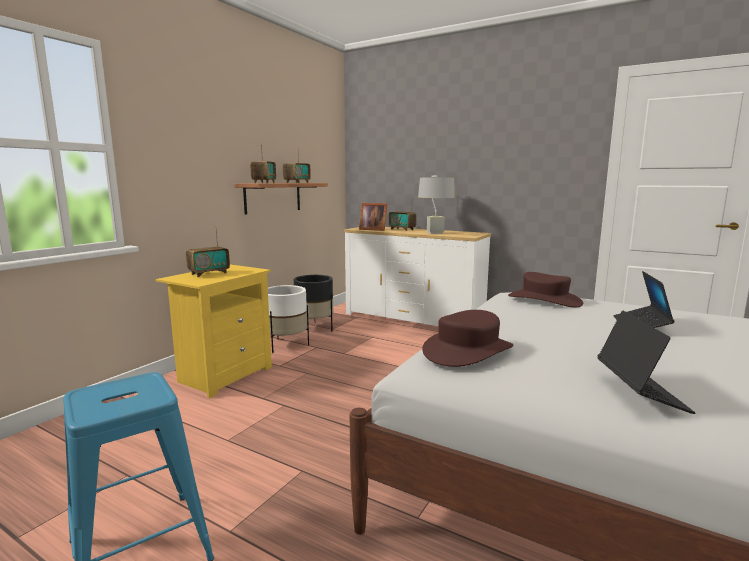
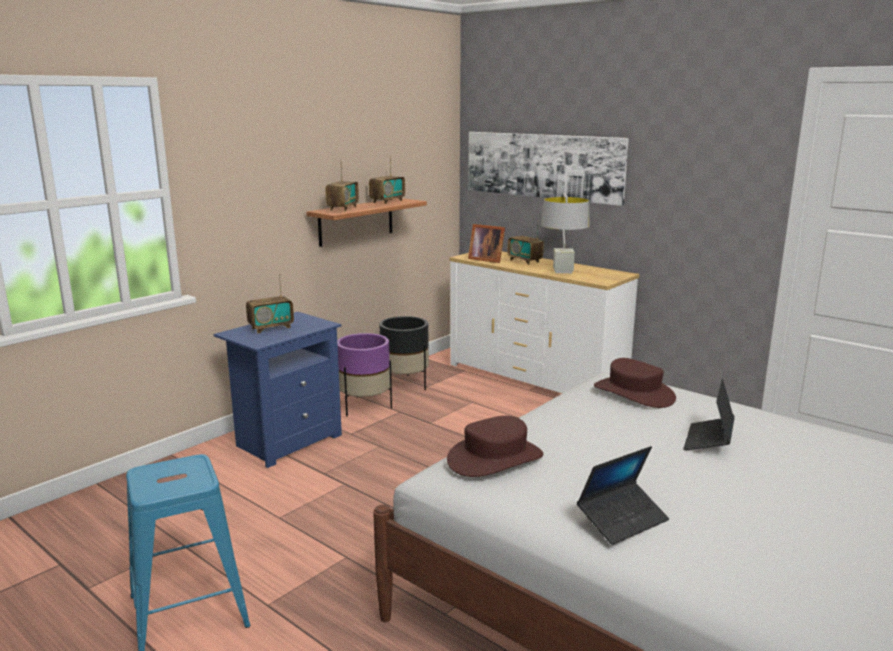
camera: 10 degrees right, 5 degrees up
yellow nightstand [156,264,272,398] -> blue nightstand [214,312,342,468]
white planter [268,285,309,353] -> purple planter [337,333,392,416]
laptop [597,311,696,414] -> laptop turned 45 degrees clockwise [577,446,669,545]
none -> picture [468,132,629,206]

